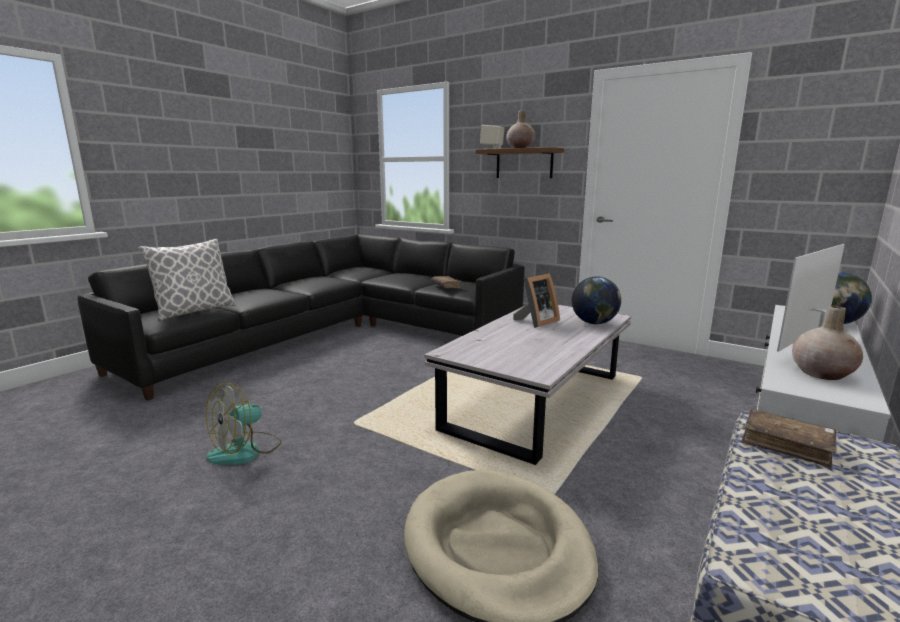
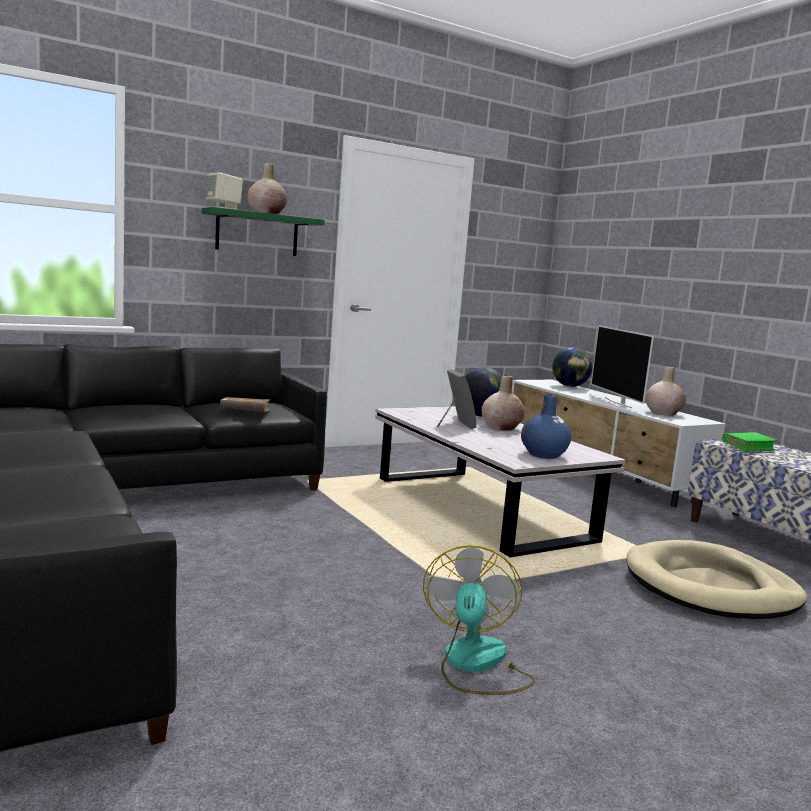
camera: 65 degrees left, 5 degrees down
pillow [139,239,236,321] -> none
fan [206,382,282,465] -> fan turned 150 degrees counterclockwise [423,545,535,695]
brown shelf [476,147,564,178] -> green shelf [202,207,325,256]
brown book [742,409,837,468] -> green book [722,432,778,452]
none -> beige vase [482,375,525,431]
none -> blue vase [521,394,571,459]

